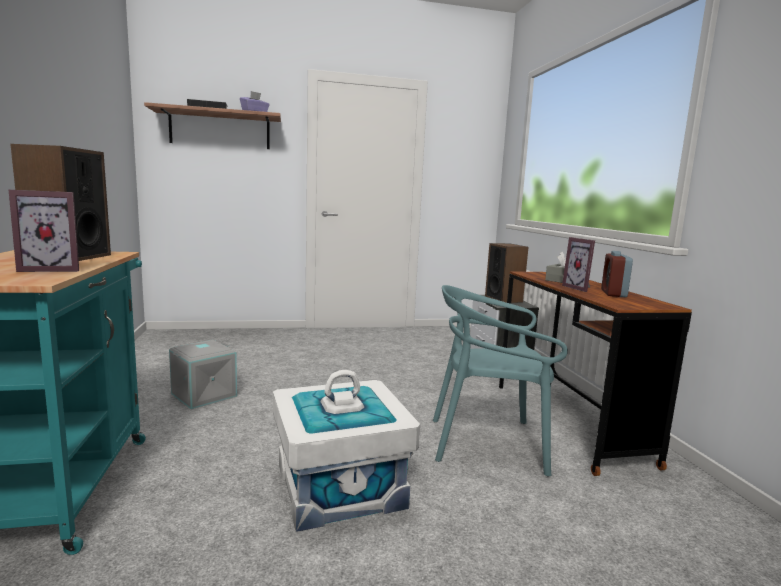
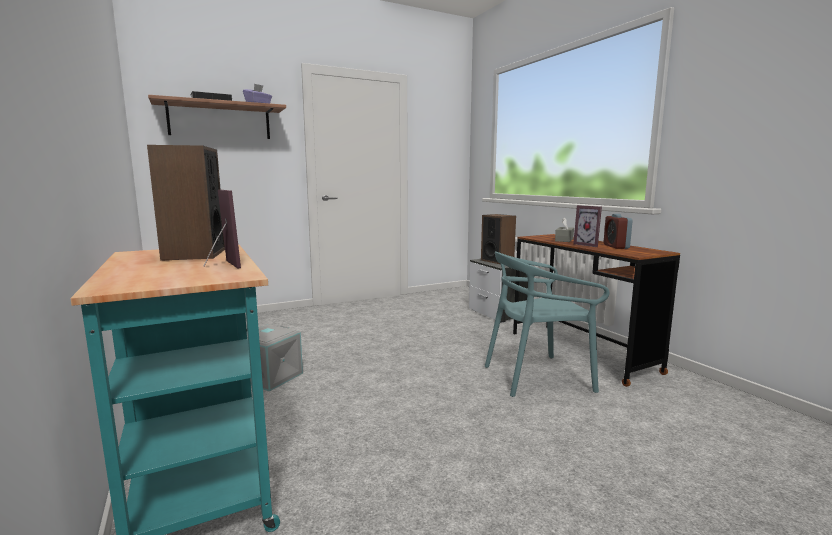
camera: 15 degrees left, 0 degrees up
picture frame [9,190,79,272] -> picture frame turned 90 degrees counterclockwise [203,190,241,269]
white storage box [273,370,420,532] -> none

